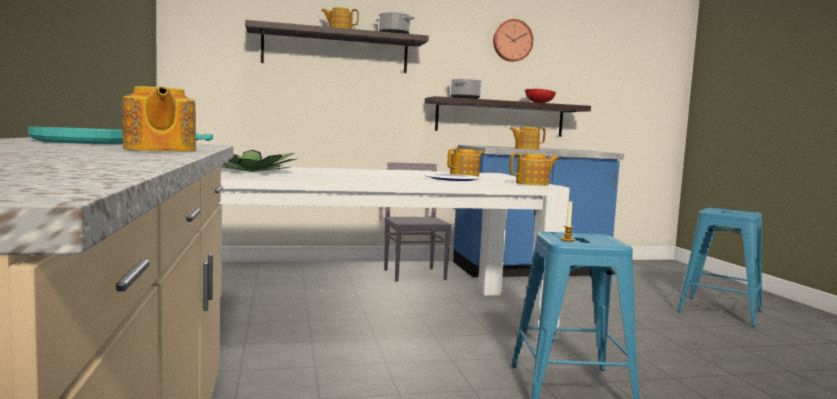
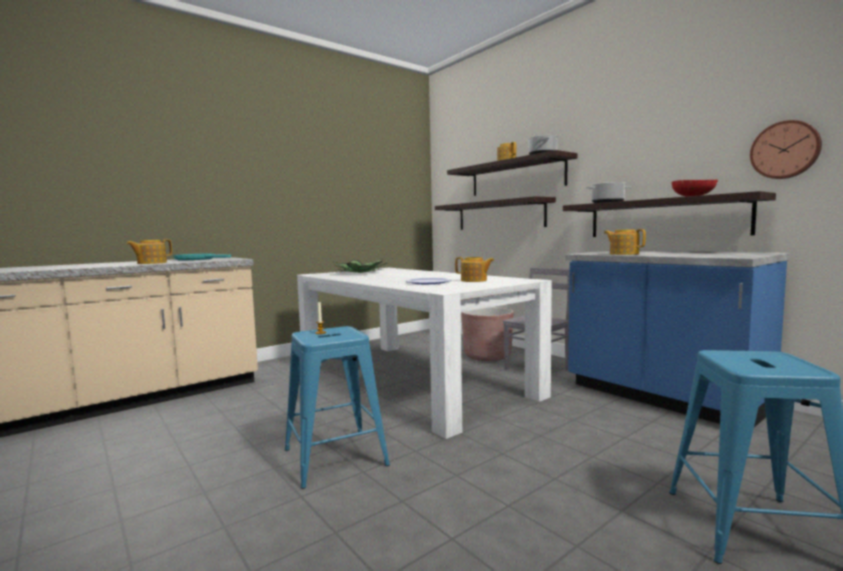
camera: 65 degrees right, 0 degrees up
wall clock [493,19,533,62] -> wall clock moved to [750,120,822,179]
teapot [510,153,559,185] -> none
none -> shelf [435,196,556,230]
none -> brown planter [461,307,514,361]

